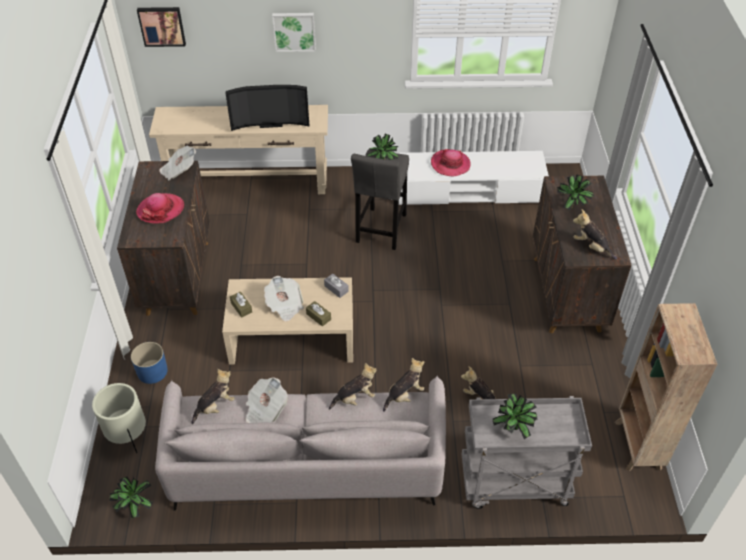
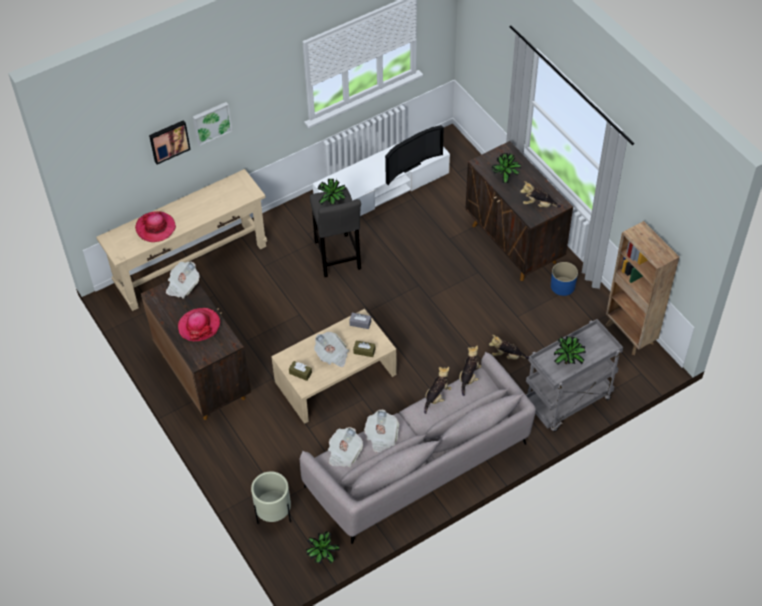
camera: 30 degrees left, 5 degrees up
blue planter [131,342,168,384] -> blue planter moved to [551,262,578,296]
picture [137,7,186,47] -> picture moved to [149,120,191,164]
plush toy [192,369,235,424] -> newspaper [328,427,363,467]
television [226,85,310,131] -> television moved to [385,125,444,185]
hat [431,149,471,177] -> hat moved to [135,211,176,242]

